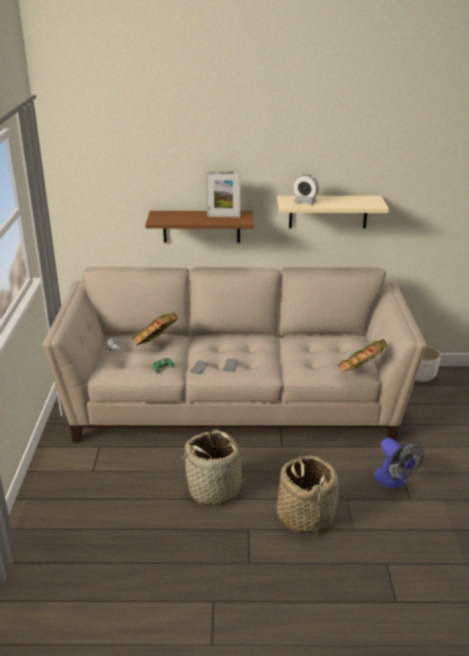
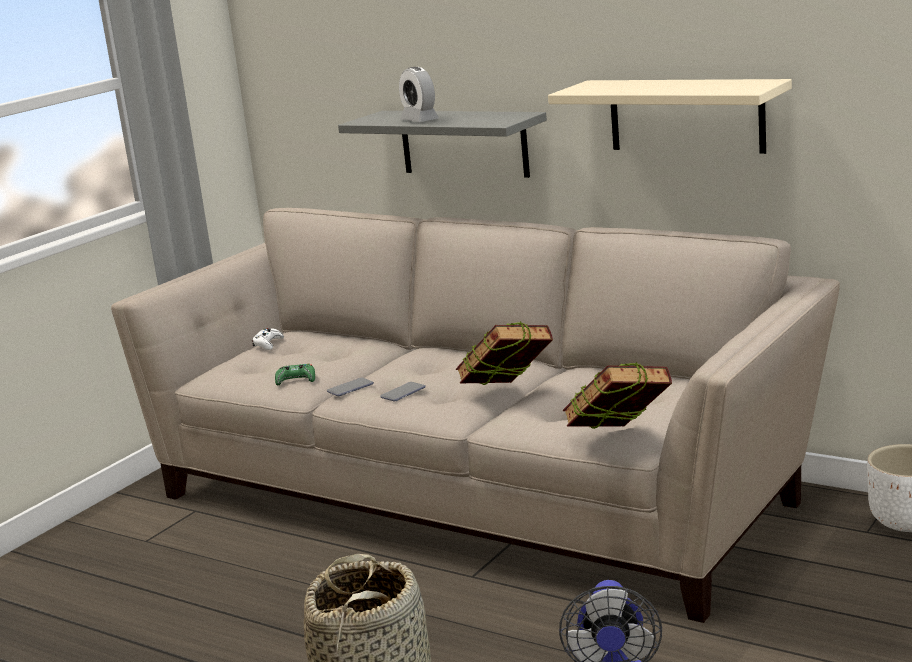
camera: 35 degrees right, 10 degrees down
book [133,313,178,346] -> book moved to [456,322,553,385]
brown shelf [145,211,254,243] -> grey shelf [338,111,547,178]
basket [181,430,255,506] -> none
picture frame [206,171,241,218] -> none
alarm clock [293,174,319,204] -> alarm clock moved to [399,67,439,122]

